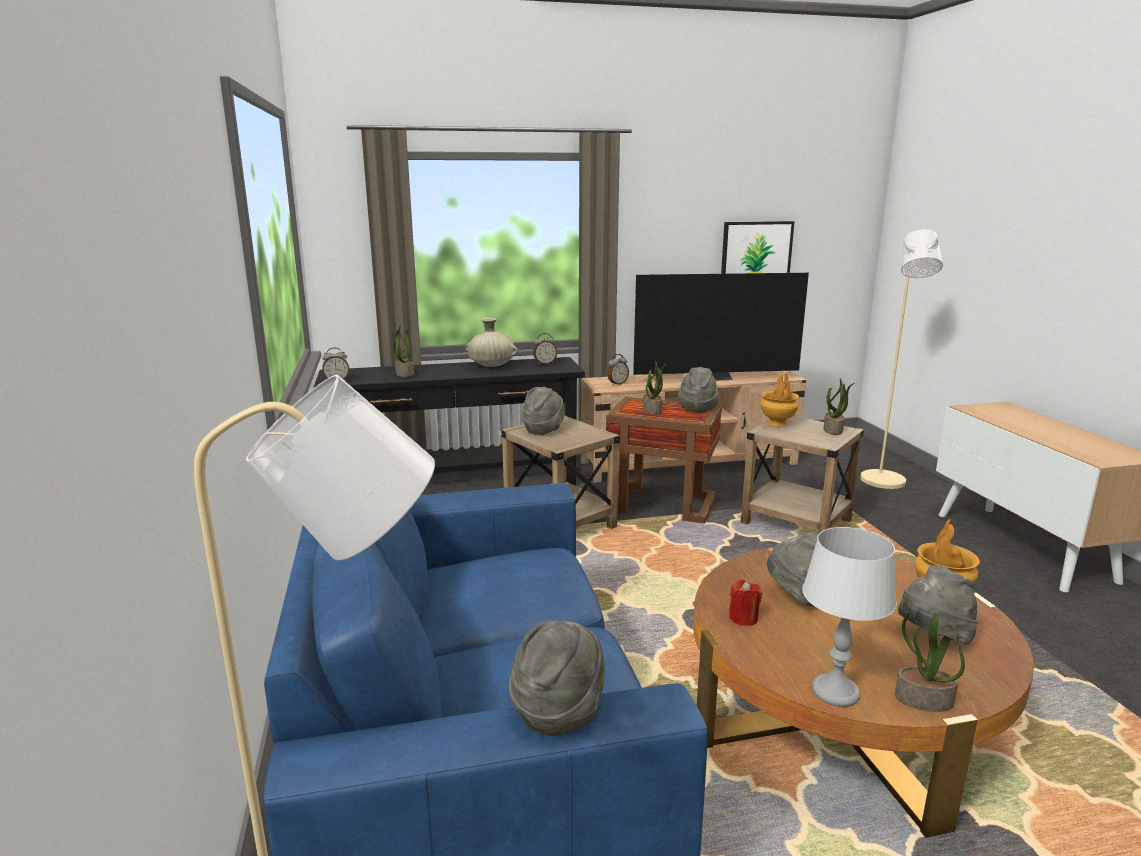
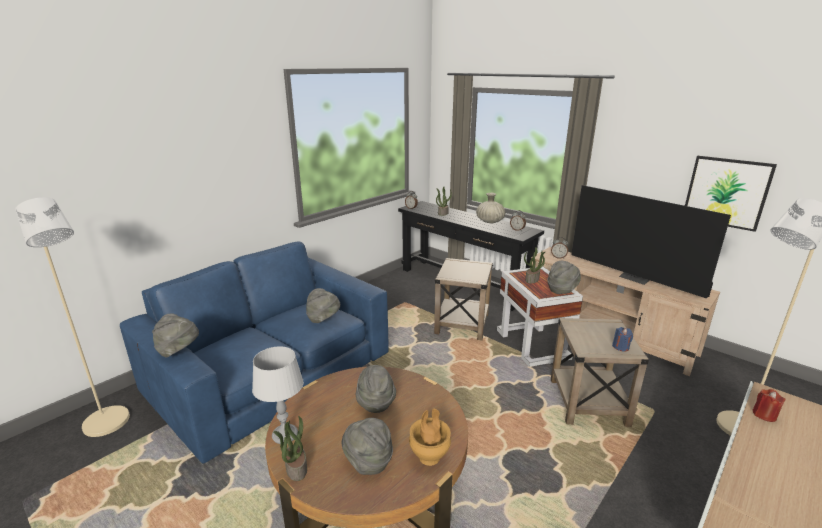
camera: 55 degrees right, 5 degrees up
grey hat [522,387,565,435] -> grey hat moved to [306,288,340,323]
brown side table [606,397,722,524] -> white side table [497,266,583,367]
red candle [729,580,762,626] -> red candle moved to [752,389,786,422]
brown vase [760,373,799,427] -> none
potted plant [823,379,854,435] -> blue candle [612,327,633,351]

